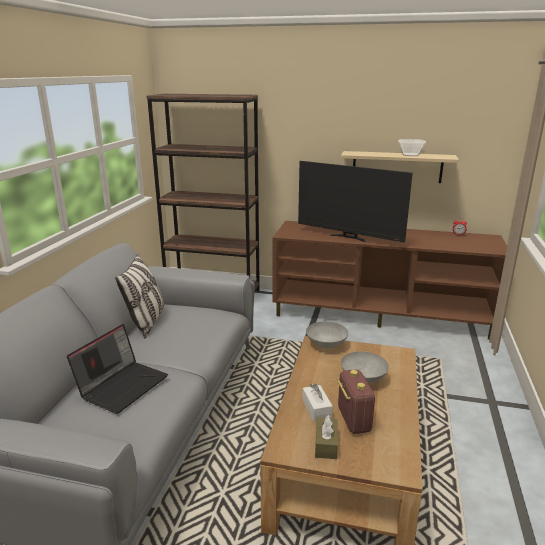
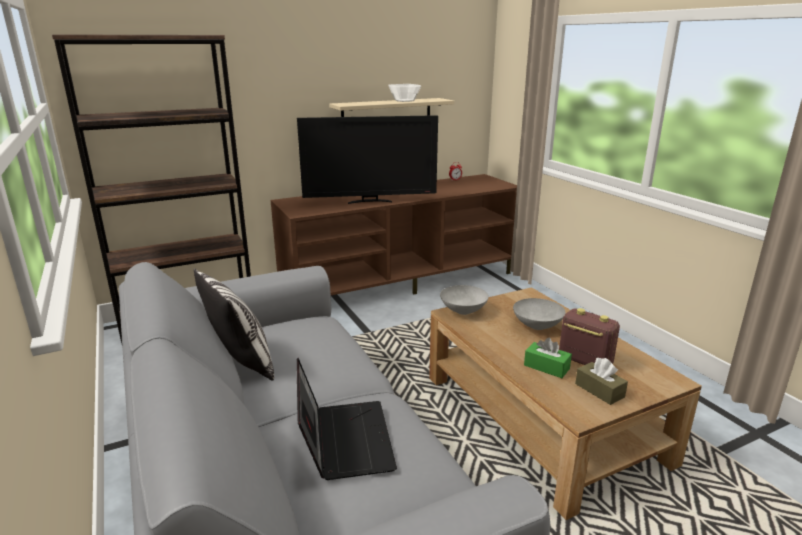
camera: 40 degrees left, 0 degrees up
white tissue box [302,383,333,422] -> green tissue box [524,338,572,378]

